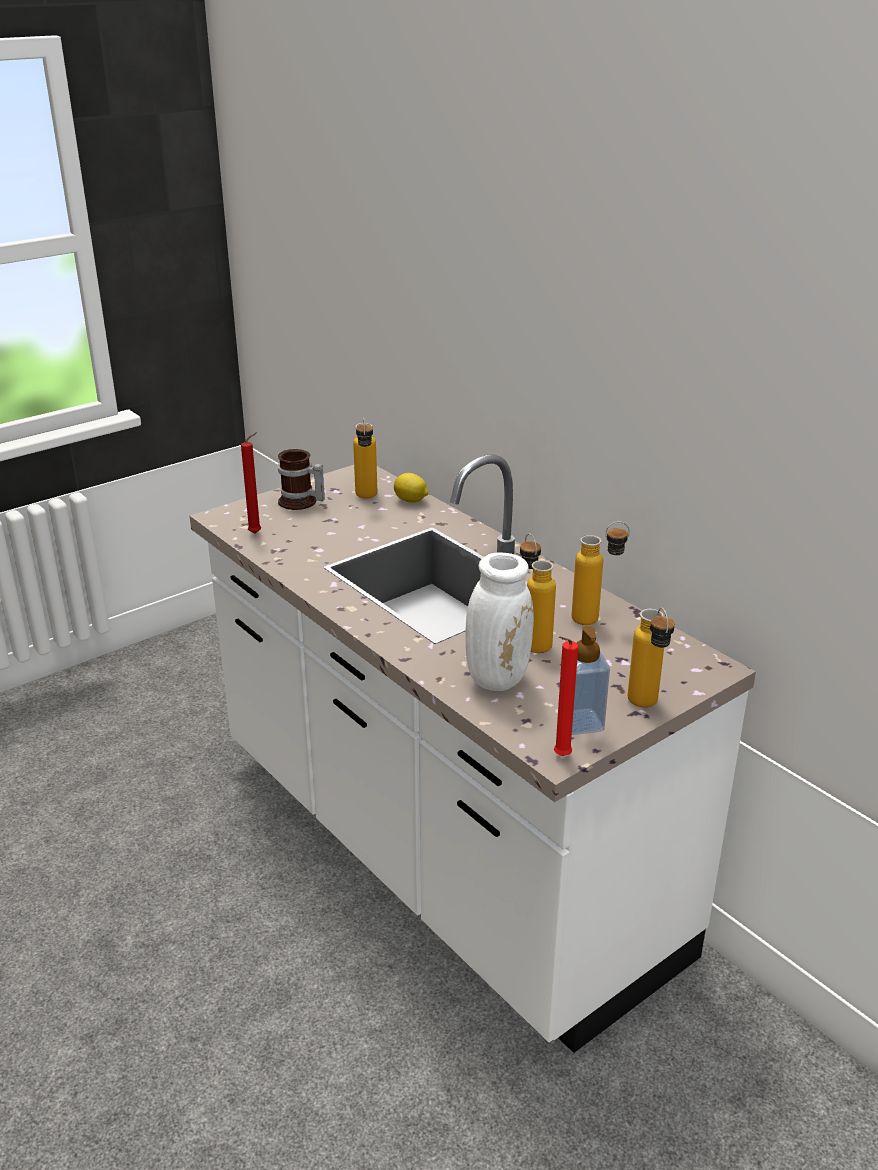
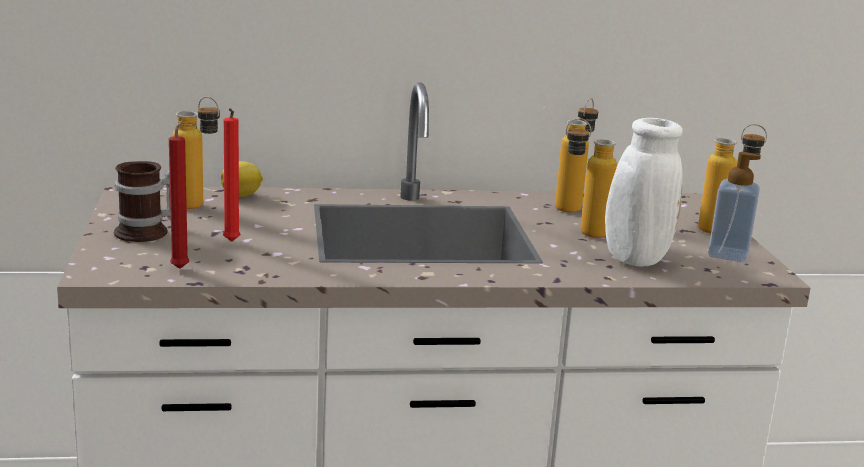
camera: 60 degrees left, 10 degrees down
red candle [554,636,578,756] -> red candle moved to [223,108,241,242]

